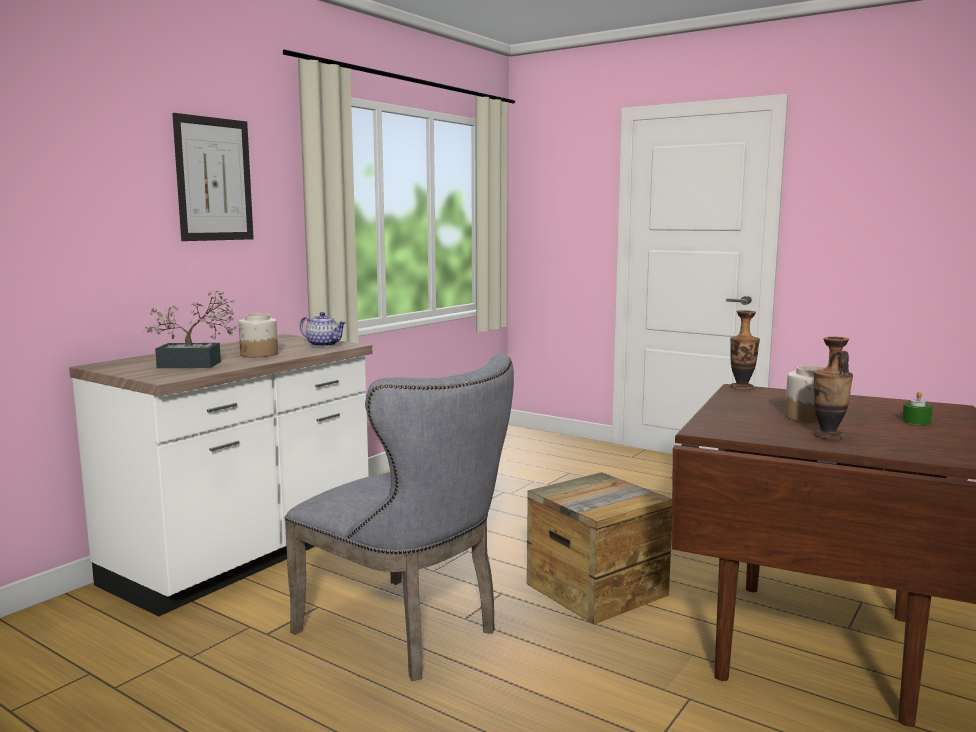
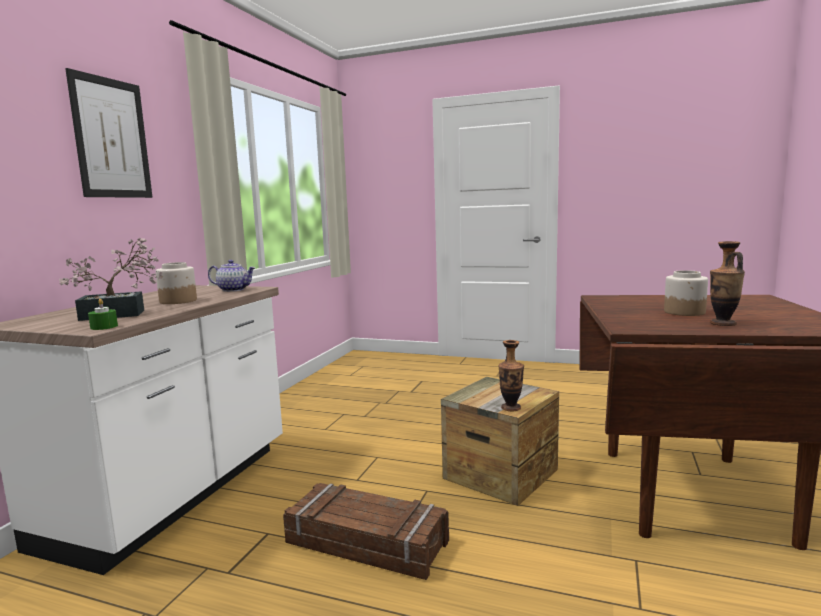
camera: 15 degrees left, 0 degrees up
grey chair [285,354,514,681] -> crate [283,483,449,580]
vase [730,310,760,390] -> vase moved to [499,340,524,411]
green candle [902,392,933,425] -> green candle moved to [88,299,118,330]

